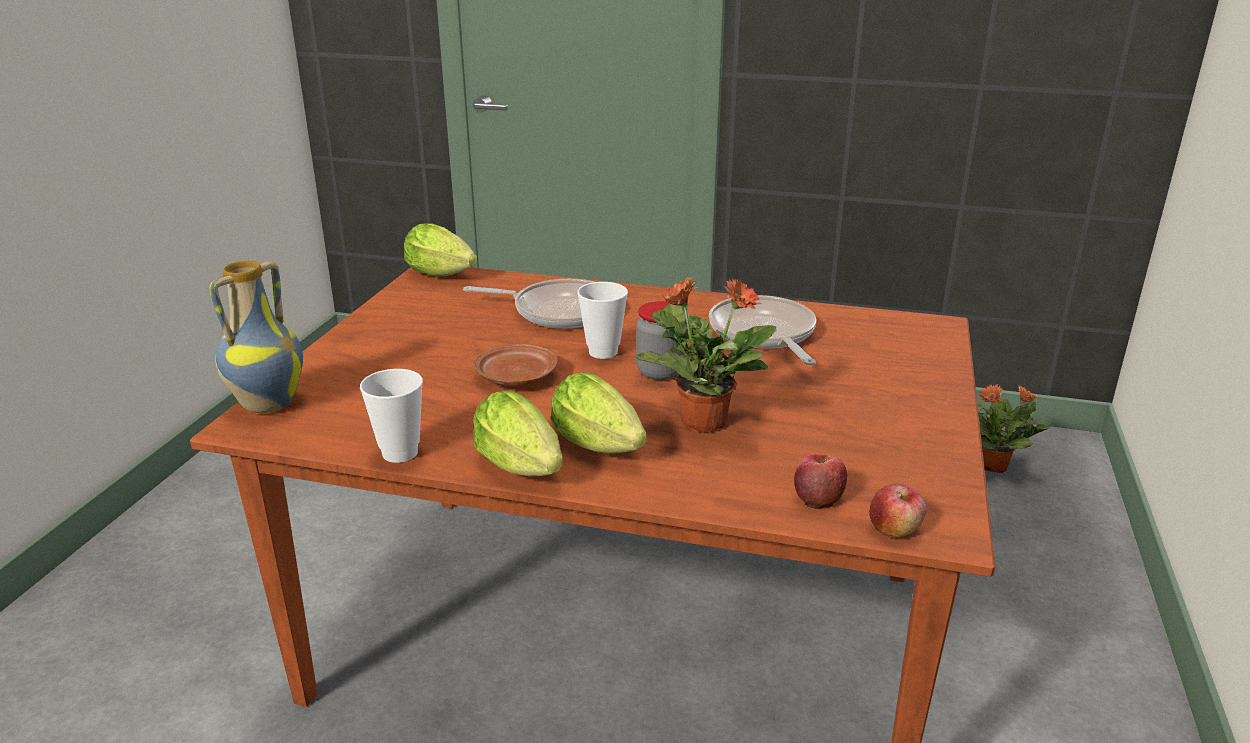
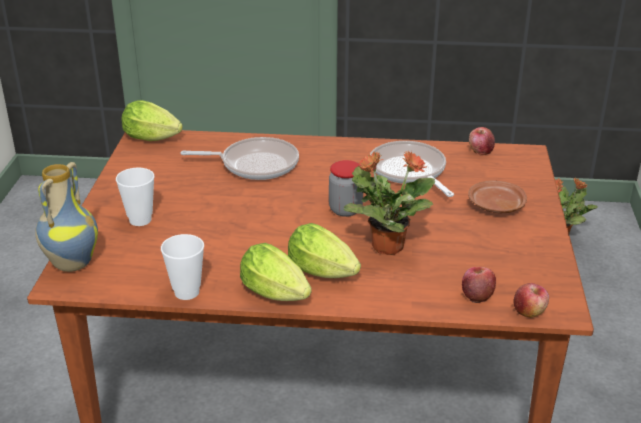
camera: 10 degrees left, 5 degrees up
brown plate [473,344,558,386] -> brown plate moved to [468,180,527,213]
cup [577,282,628,359] -> cup moved to [116,168,154,226]
none -> apple [469,127,495,156]

